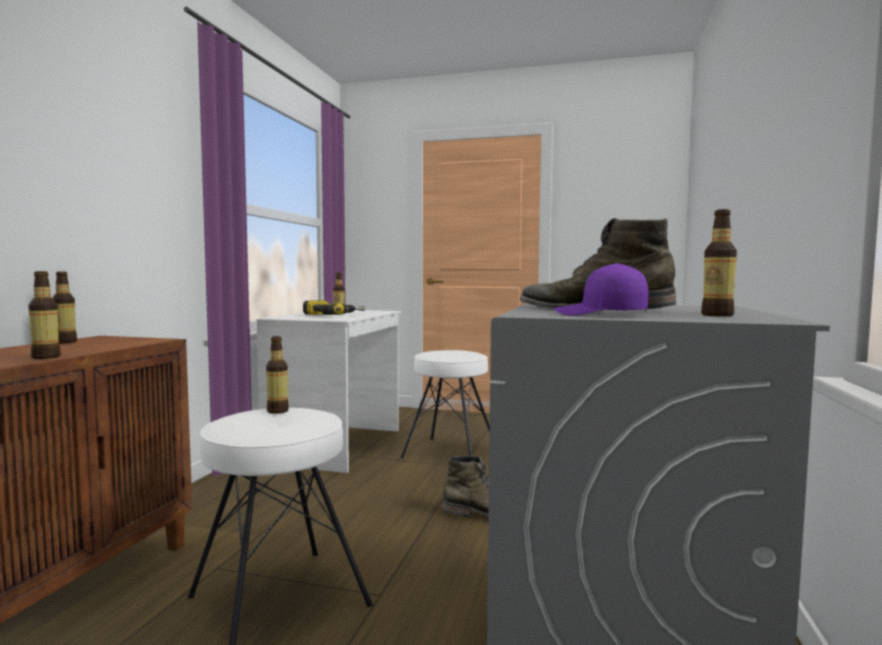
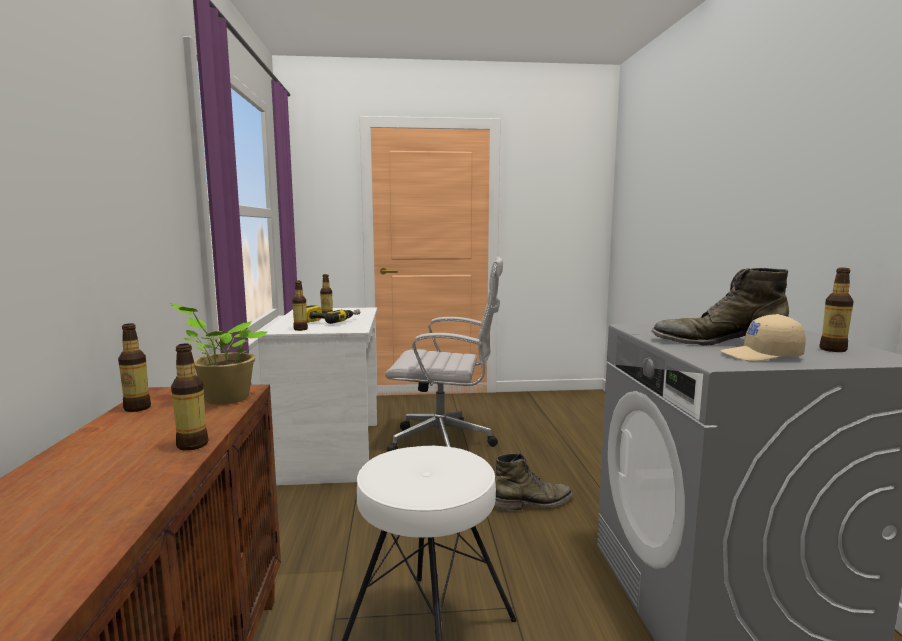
camera: 20 degrees left, 5 degrees up
bottle [266,336,289,414] -> bottle moved to [292,281,308,331]
white stool [400,350,490,459] -> white office chair [385,257,503,452]
purple cap [554,263,648,315] -> beige cap [720,314,806,361]
none -> potted plant [169,303,267,405]

